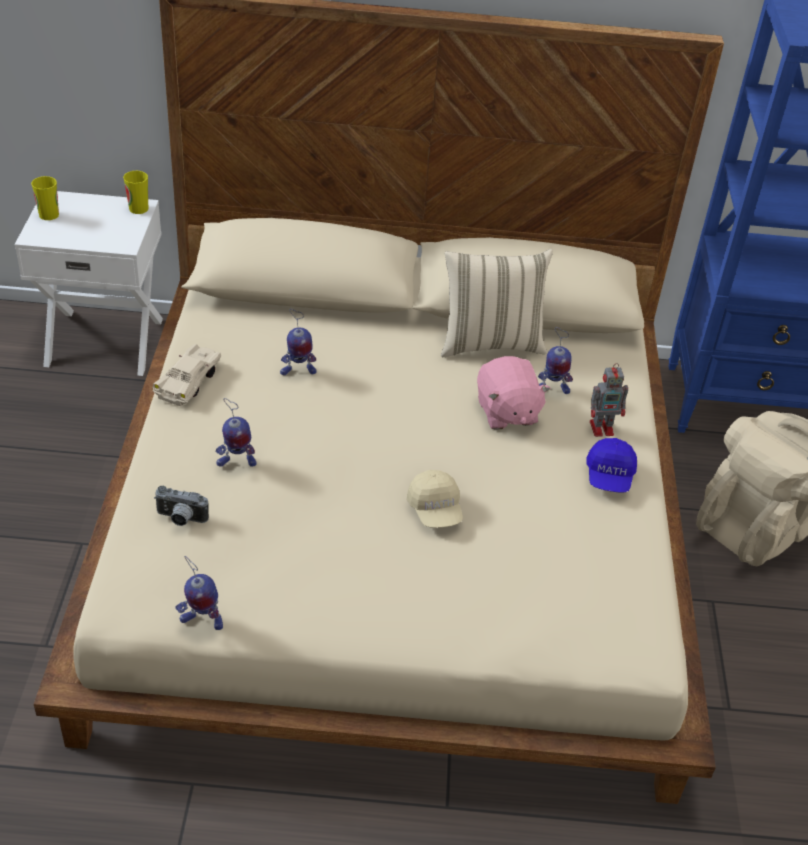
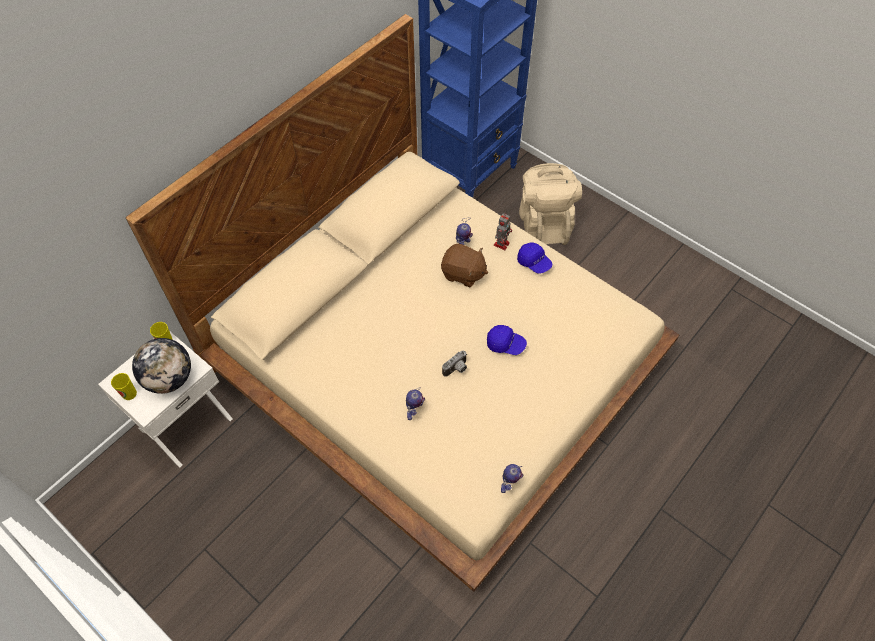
camera: 50 degrees left, 15 degrees up
beige toy car [152,344,221,406] -> none
camera [154,486,209,526] -> camera moved to [442,351,467,377]
toy robot [280,309,317,375] -> none
beige cap [407,470,463,528] -> blue cap [487,325,527,355]
beige pillow [441,249,553,357] -> none
pink plush toy [477,356,551,430] -> brown plush toy [441,244,488,287]
none -> globe [132,338,191,394]

